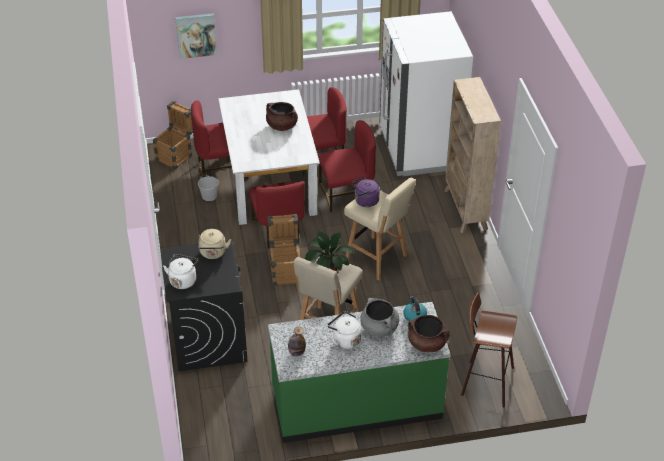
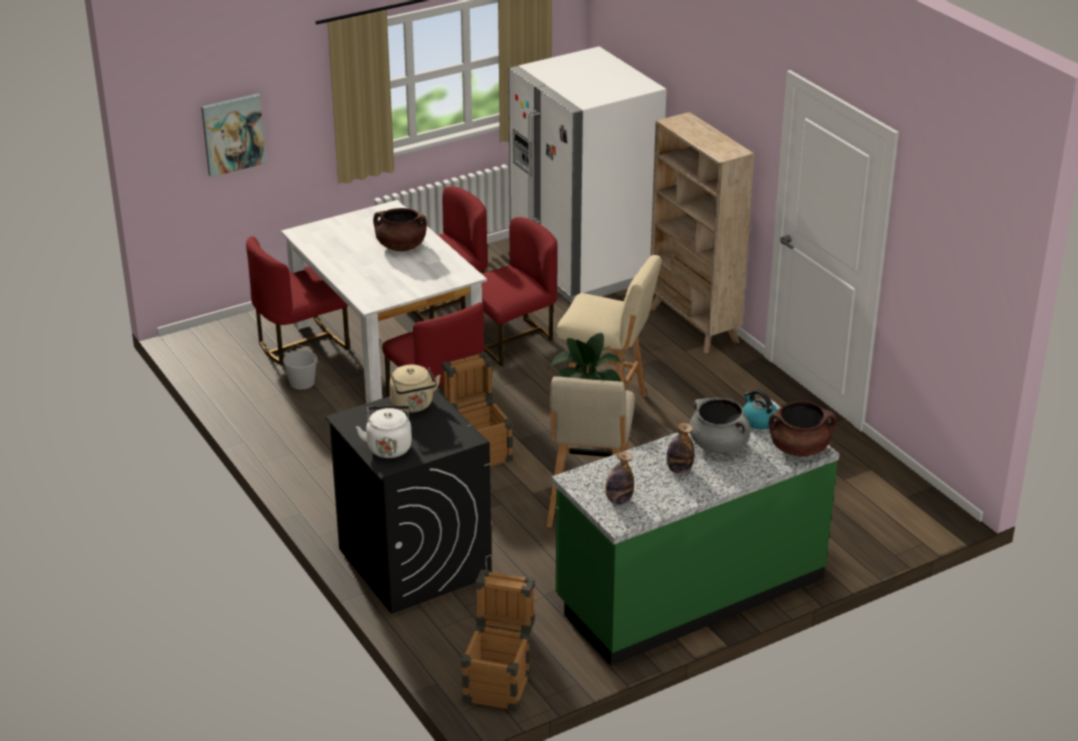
camera: 20 degrees left, 10 degrees down
crate [153,101,193,169] -> crate moved to [461,569,535,711]
white kettle [327,311,362,349] -> bottle [666,423,695,474]
purple kettle [352,177,380,207] -> none
stool [461,293,517,408] -> none

